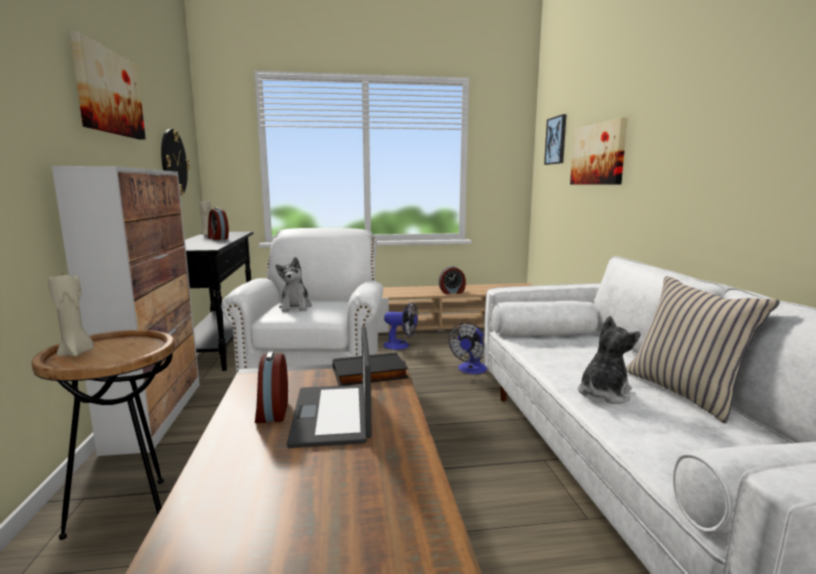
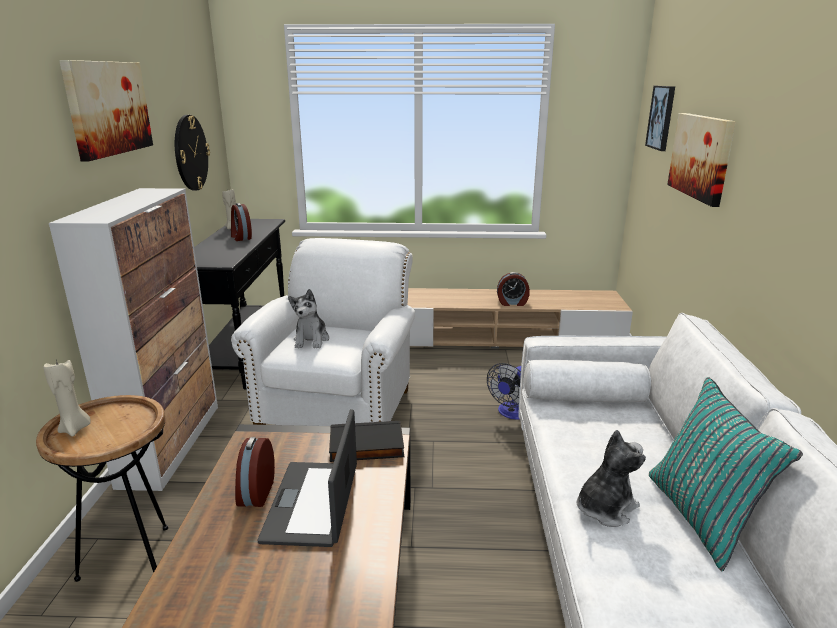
camera: 10 degrees right, 10 degrees up
fan [383,302,418,350] -> none
beige pillow [626,276,780,423] -> turquoise pillow [649,377,803,572]

